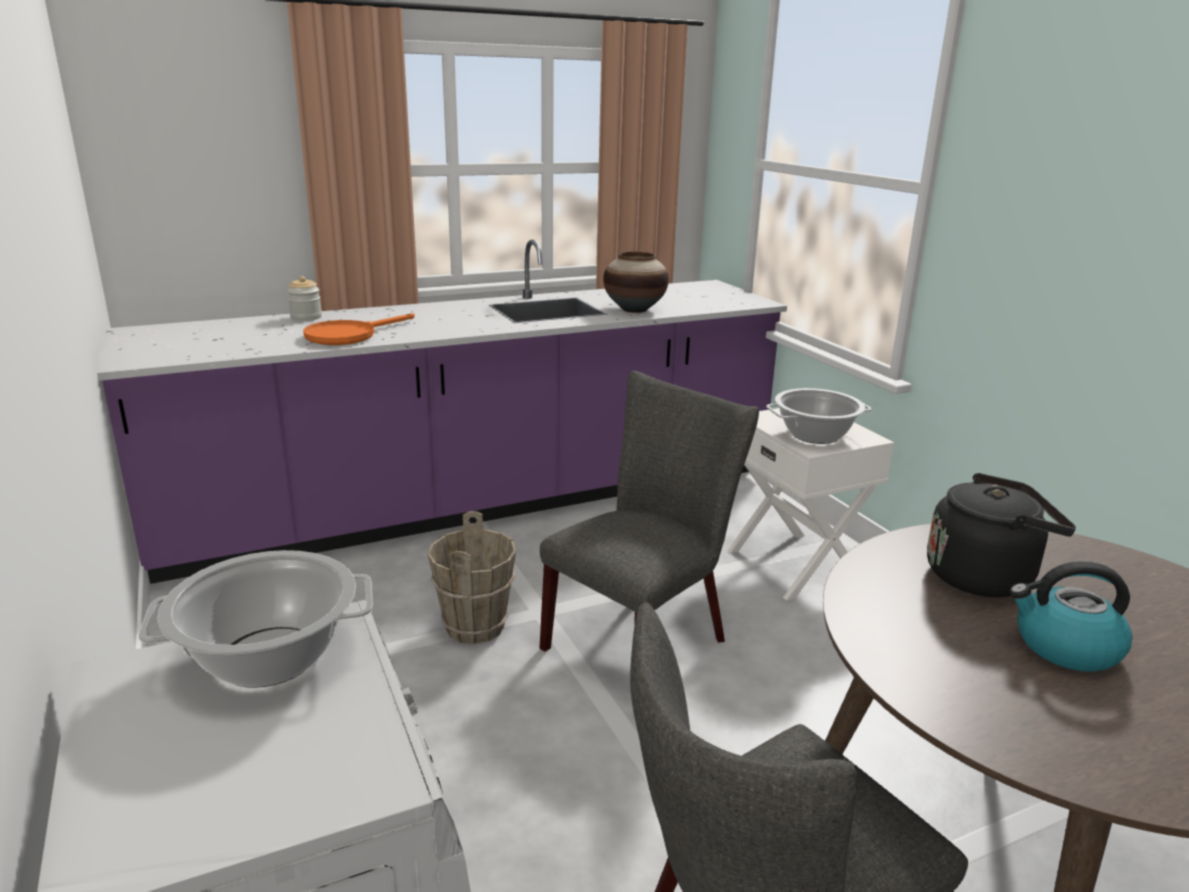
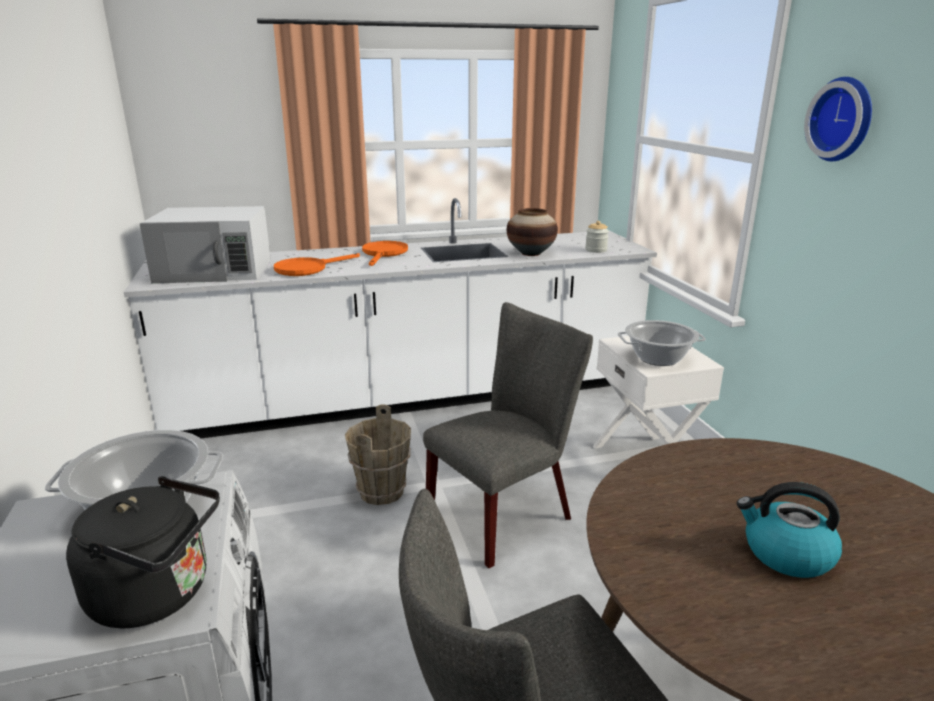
camera: 10 degrees right, 0 degrees up
purple counter [97,239,787,584] -> white counter [124,198,657,438]
jar [287,276,322,321] -> jar moved to [585,221,609,253]
black kettle [927,473,1076,597] -> black kettle moved to [66,476,220,628]
none -> white microwave [140,206,271,284]
none -> orange frying pan [362,241,408,266]
none -> wall clock [804,77,872,161]

